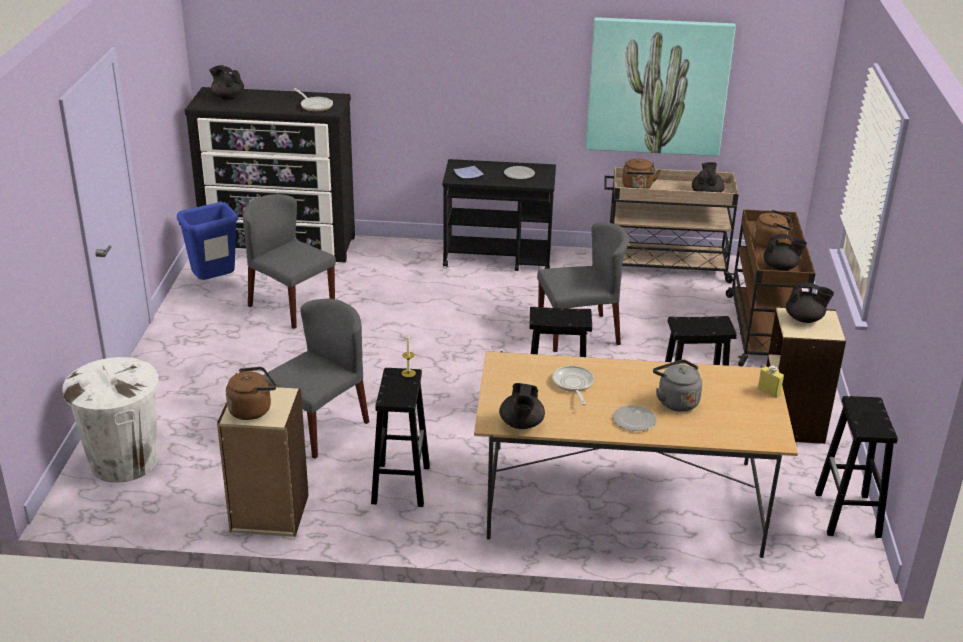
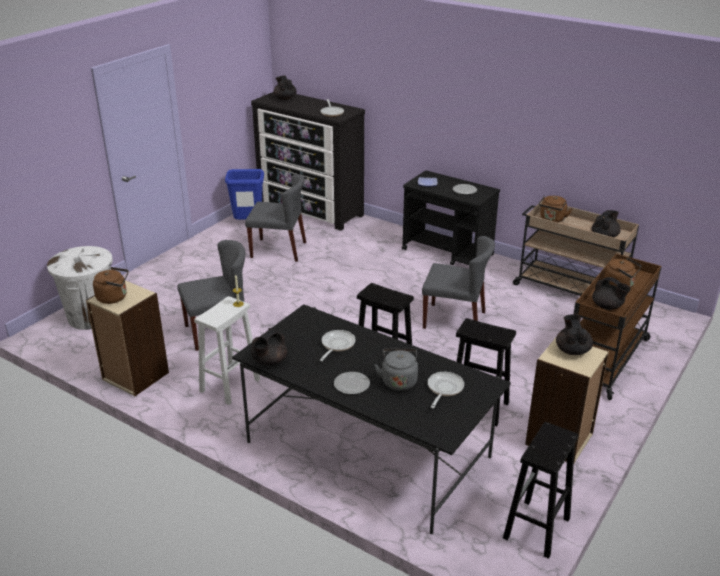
camera: 30 degrees right, 0 degrees up
grey chair [243,194,336,329] -> grey chair turned 120 degrees clockwise [245,174,306,262]
black stool [371,368,430,507] -> white stool [194,296,260,405]
beige dining table [474,351,798,558] -> black dining table [232,304,511,534]
picture [585,17,736,156] -> none
yellow bottle [758,365,784,398] -> none
black teapot [786,282,834,323] -> black teapot turned 135 degrees counterclockwise [556,314,593,355]
none -> frying pan [428,372,464,408]

